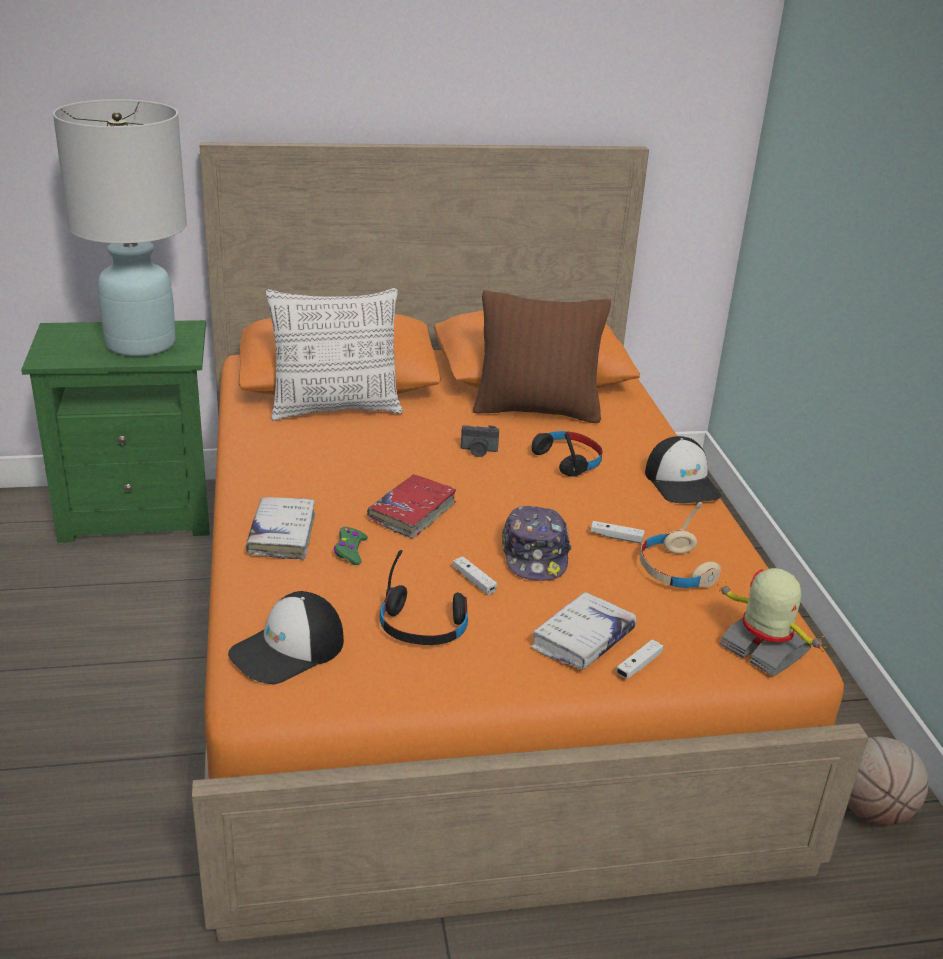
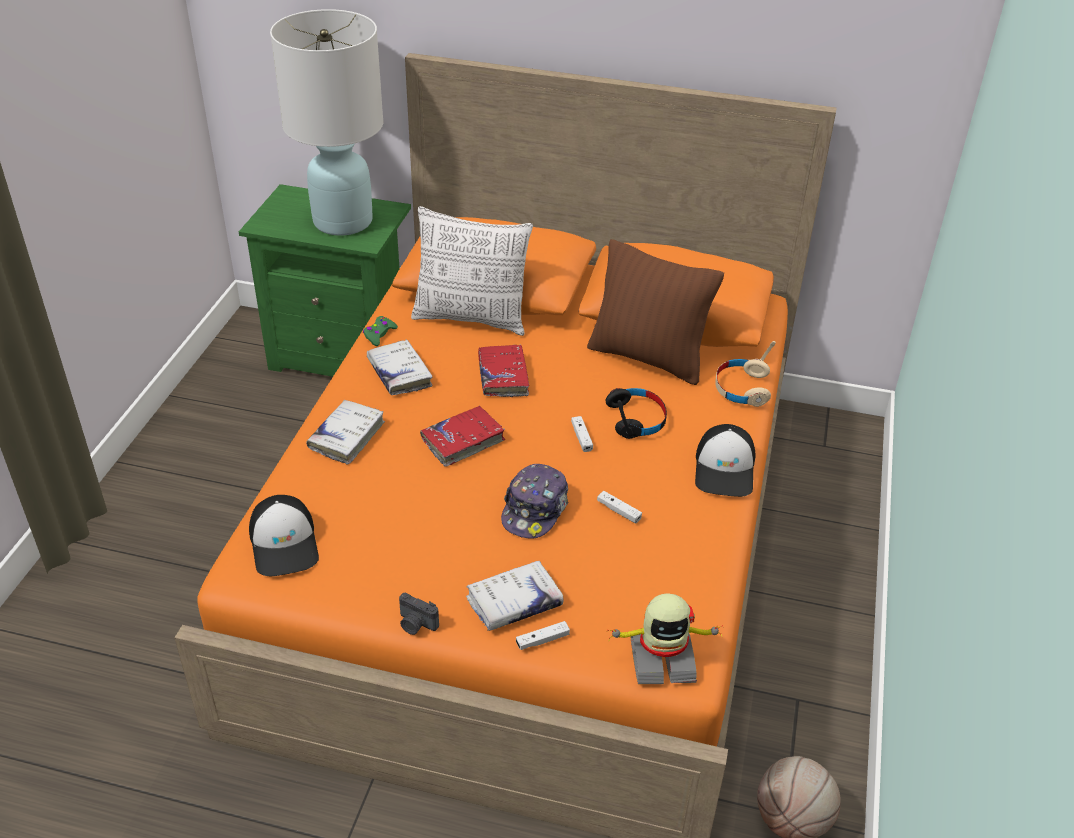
camera: 25 degrees right, 10 degrees up
cap [228,591,344,684] -> cap turned 90 degrees counterclockwise [249,495,319,576]
green game controller [334,527,368,565] -> green game controller moved to [363,316,398,346]
black headphones [380,550,468,645] -> none
white game controller [453,557,497,595] -> white game controller moved to [571,416,593,452]
camera [461,425,499,457] -> camera moved to [399,593,439,635]
beige headphones [640,502,721,588] -> beige headphones moved to [715,341,776,407]
toy robot [717,568,828,677] -> toy robot turned 105 degrees clockwise [607,593,722,684]
none -> white book [367,339,433,395]
none -> red book [478,345,529,397]

